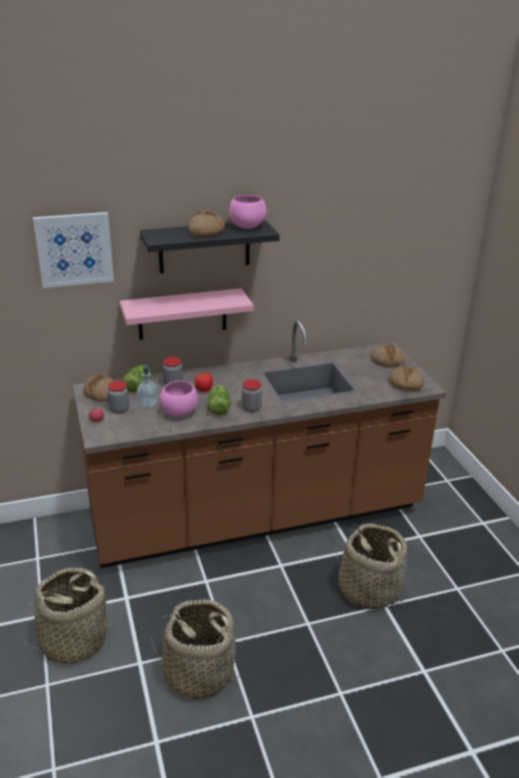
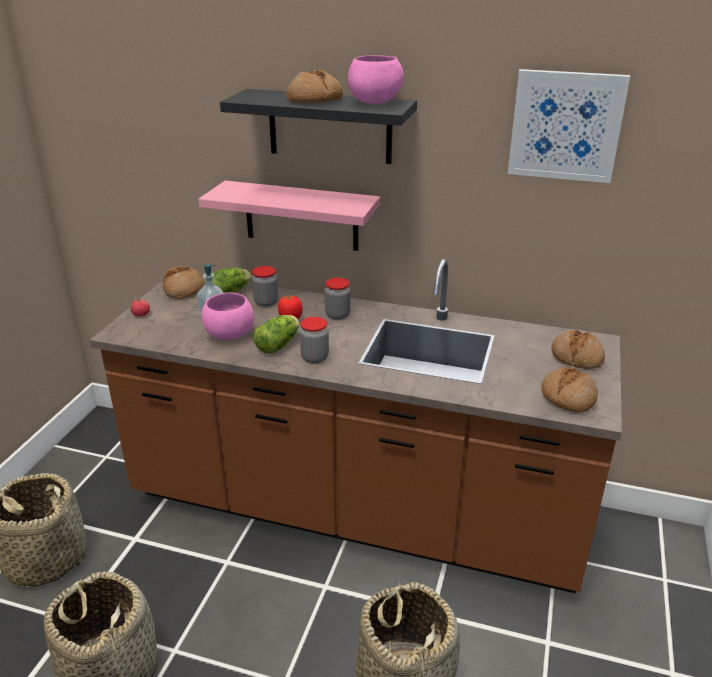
camera: 35 degrees right, 0 degrees up
picture [33,212,114,288] -> picture moved to [508,69,630,183]
jar [107,381,129,414] -> jar moved to [325,278,351,320]

